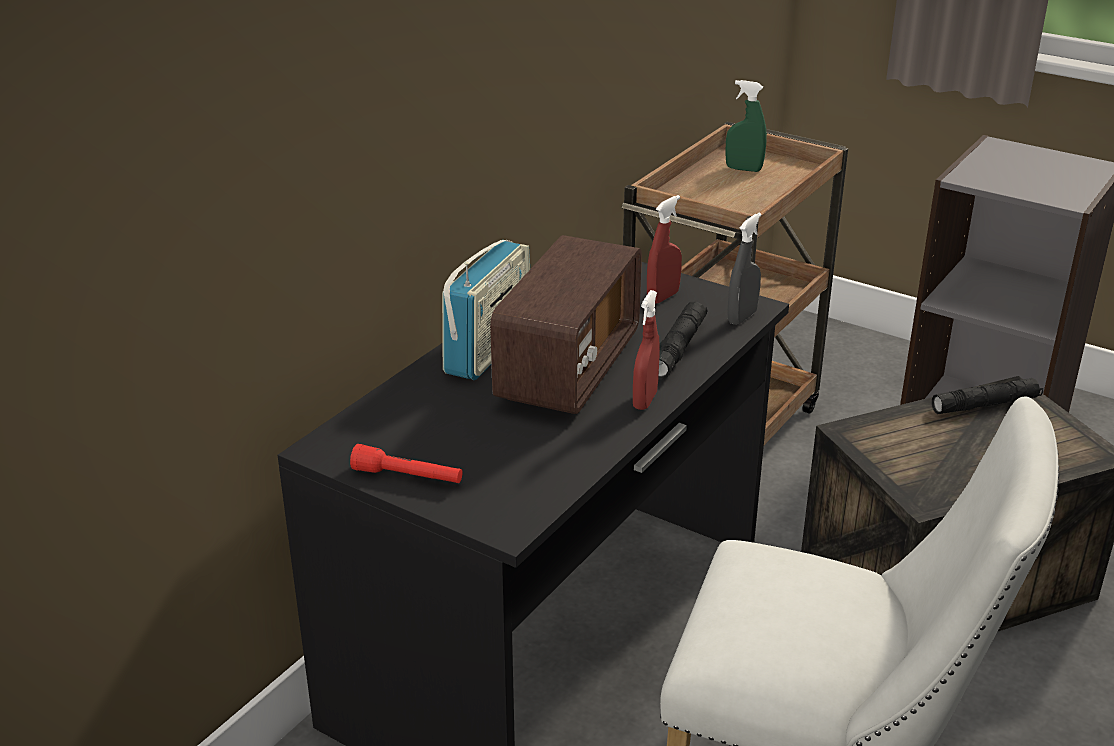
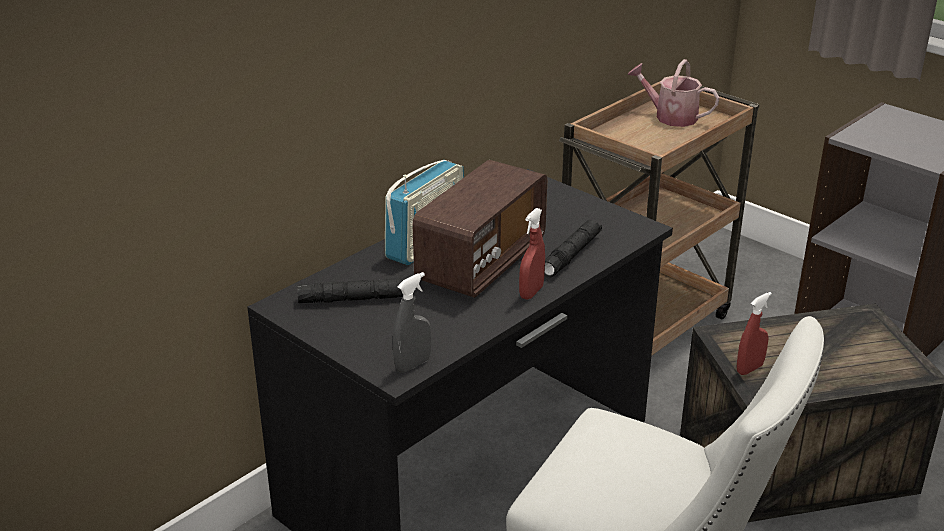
camera: 10 degrees right, 0 degrees up
red flashlight [350,444,462,483] -> none
red spray bottle [647,195,682,304] -> red spray bottle moved to [737,292,772,375]
green spray bottle [725,80,767,172] -> watering can [627,59,720,127]
grey spray bottle [727,213,761,325] -> grey spray bottle moved to [393,272,431,373]
black flashlight [932,378,1043,414] -> black flashlight moved to [297,278,403,303]

